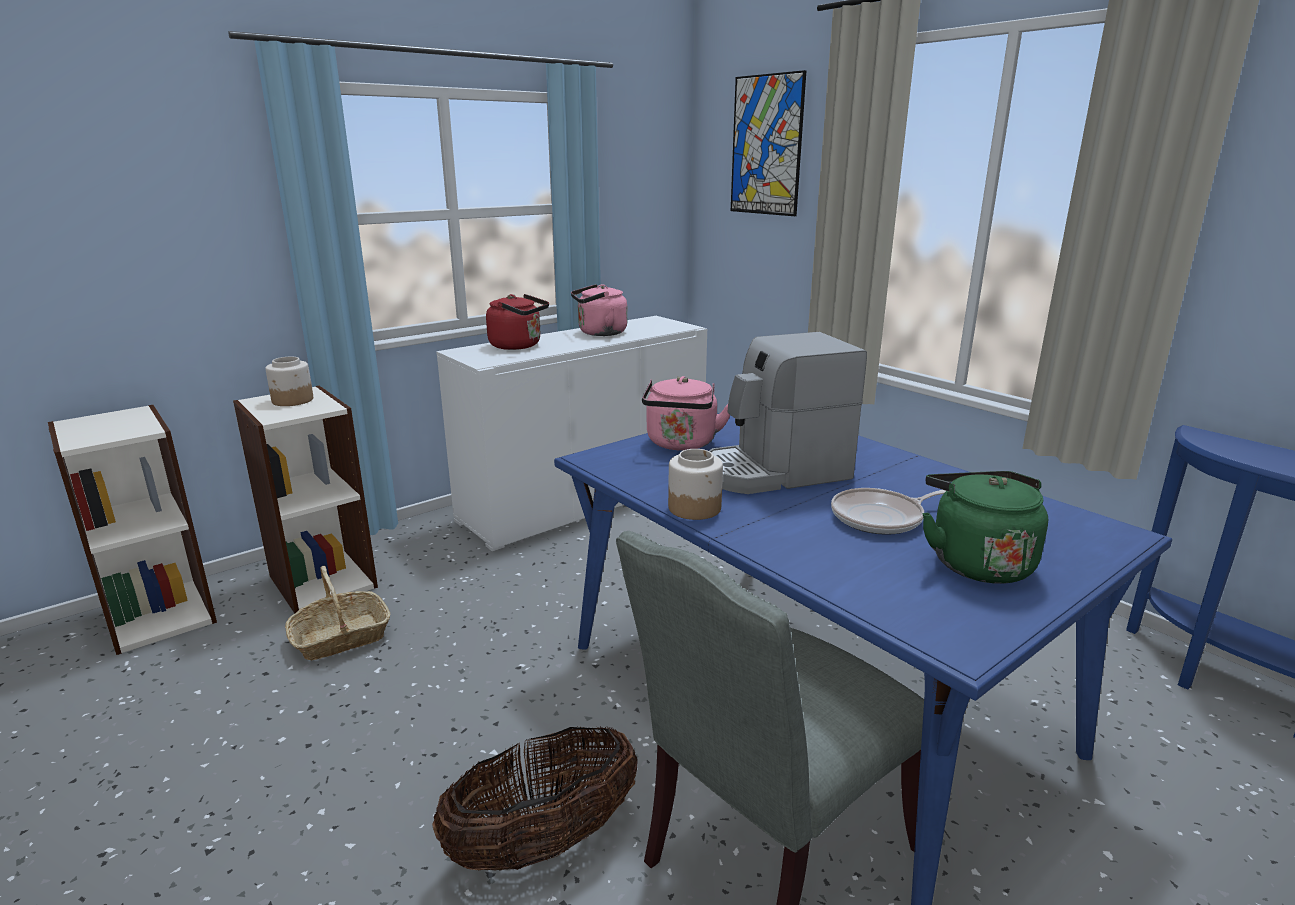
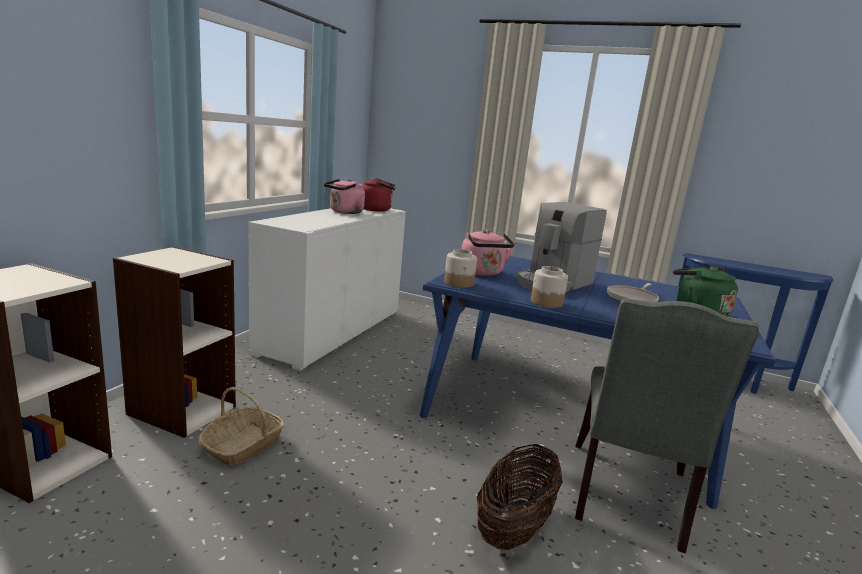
camera: 30 degrees left, 5 degrees down
jar [265,357,313,406] -> jar moved to [444,249,477,288]
red kettle [486,294,549,350] -> red kettle moved to [362,178,395,212]
picture [731,70,807,216] -> none

